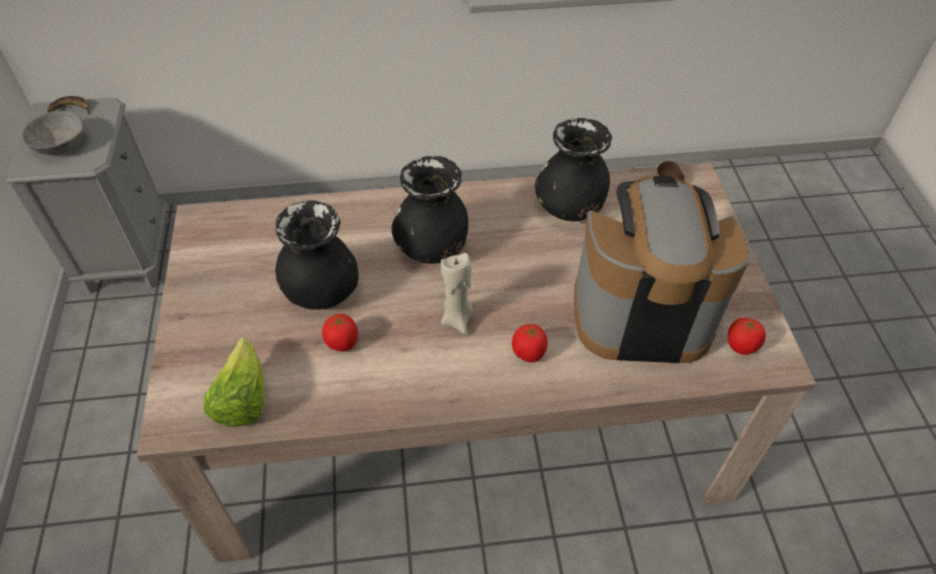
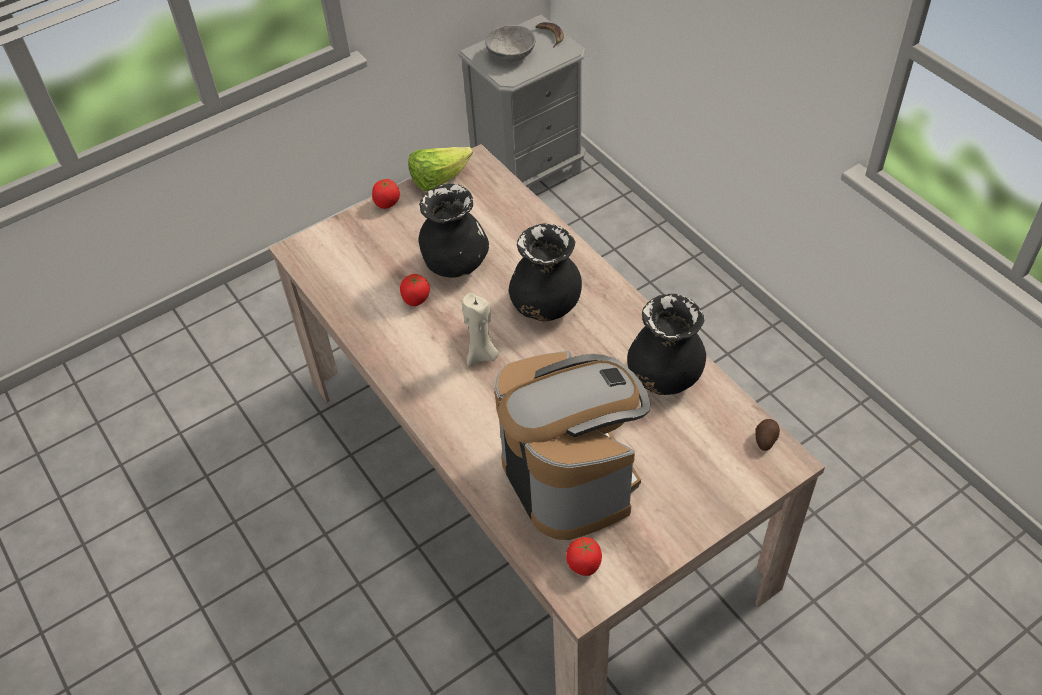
camera: 65 degrees right, 0 degrees up
lettuce [203,338,264,427] -> lettuce moved to [408,147,473,191]
tomato [512,324,548,362] -> tomato moved to [372,179,400,209]

